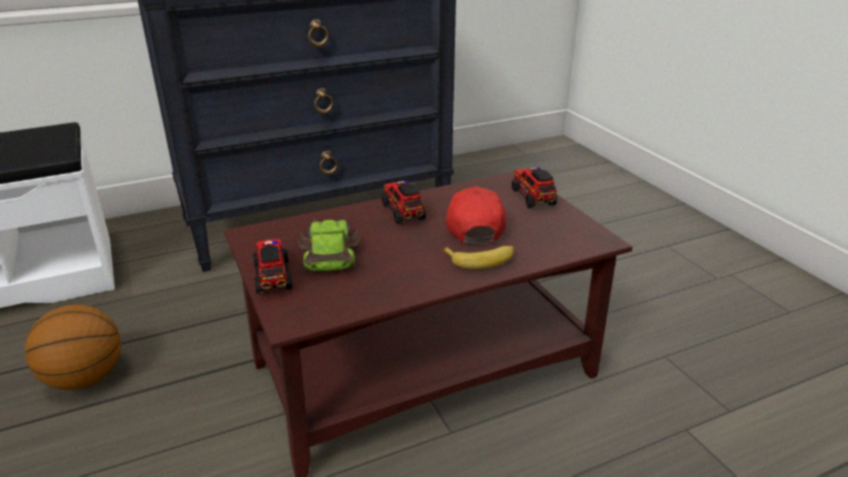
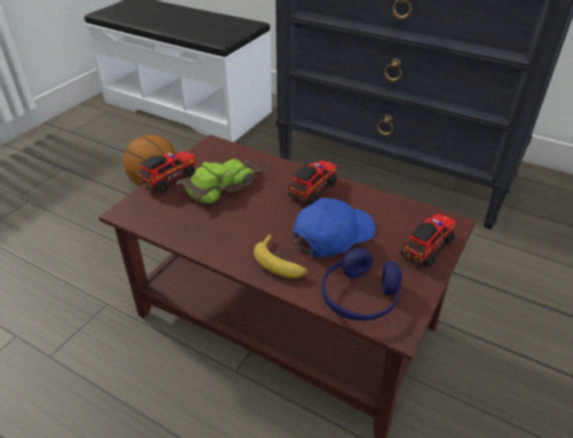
camera: 55 degrees right, 10 degrees up
red cap [446,186,506,243] -> blue cap [293,198,376,258]
none -> blue headphones [321,248,402,321]

